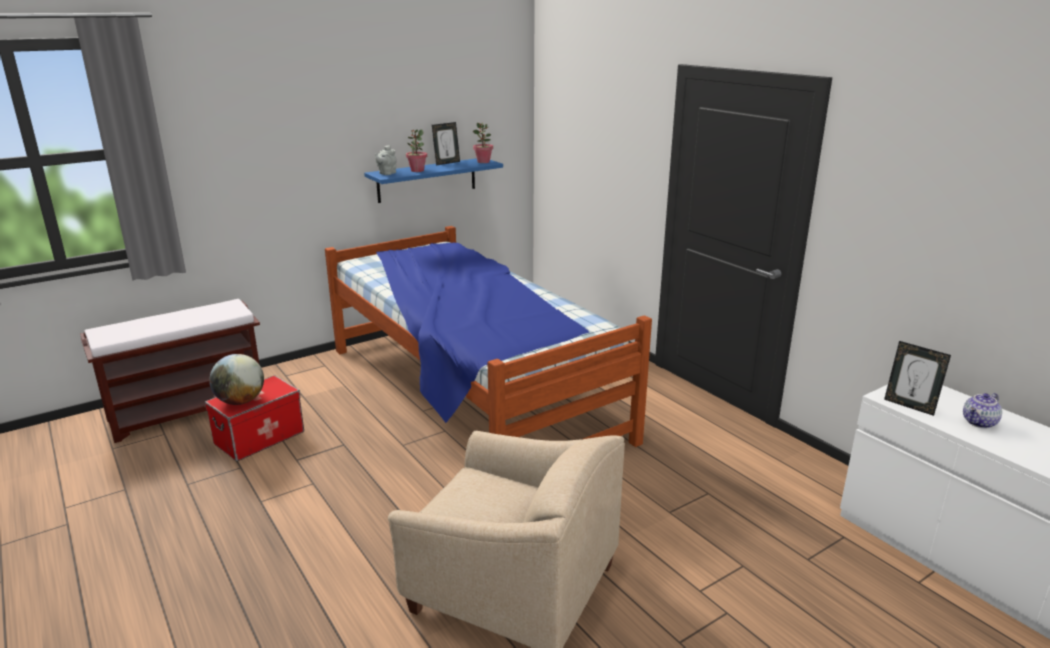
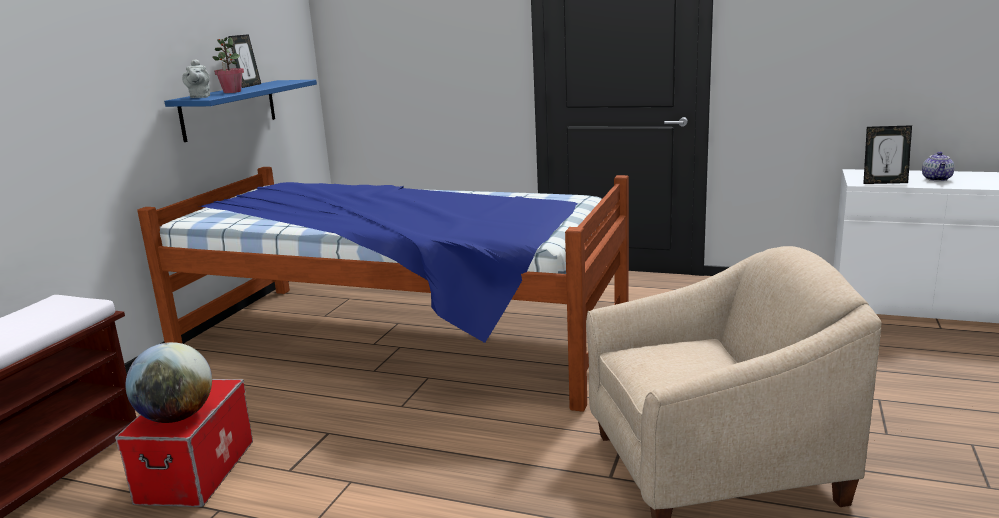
camera: 35 degrees left, 5 degrees down
potted plant [473,123,493,163] -> none

